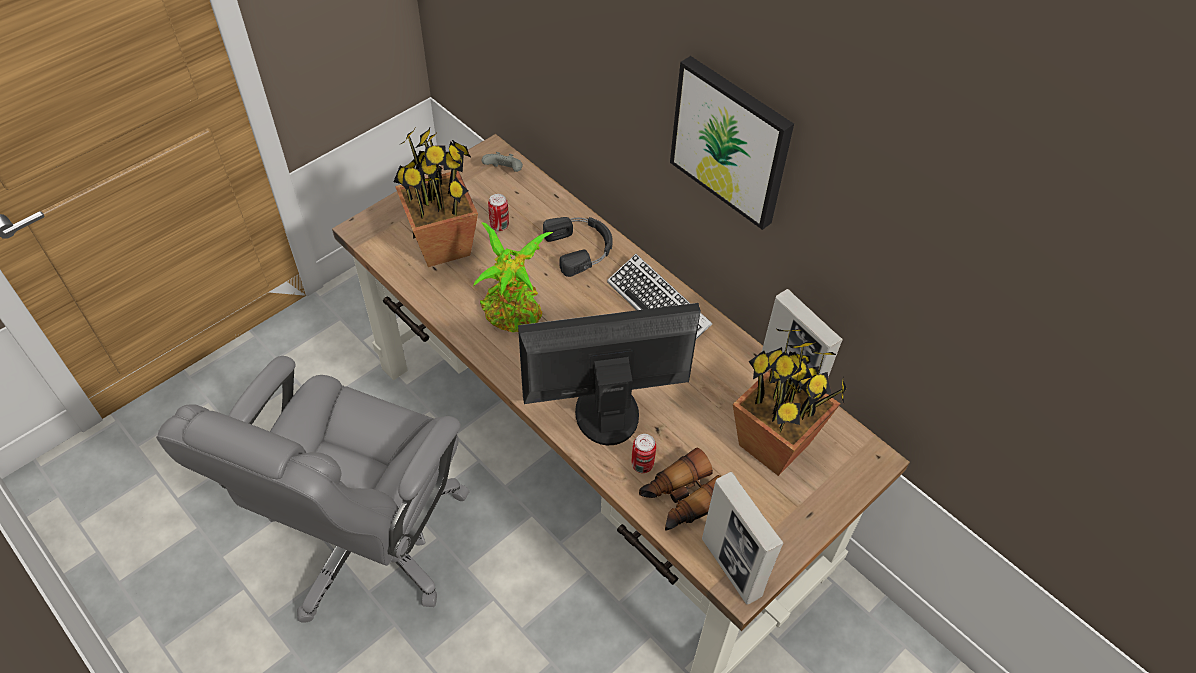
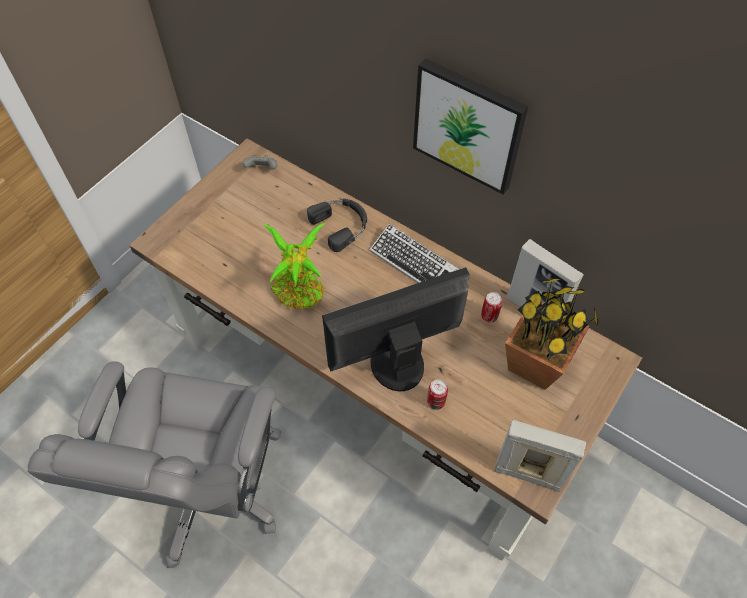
camera: 10 degrees left, 5 degrees up
potted plant [394,128,478,267] -> none
can [488,194,509,231] -> can moved to [481,292,502,323]
binoculars [639,448,721,530] -> none
picture frame [702,472,784,604] -> picture frame turned 150 degrees clockwise [494,420,586,492]

